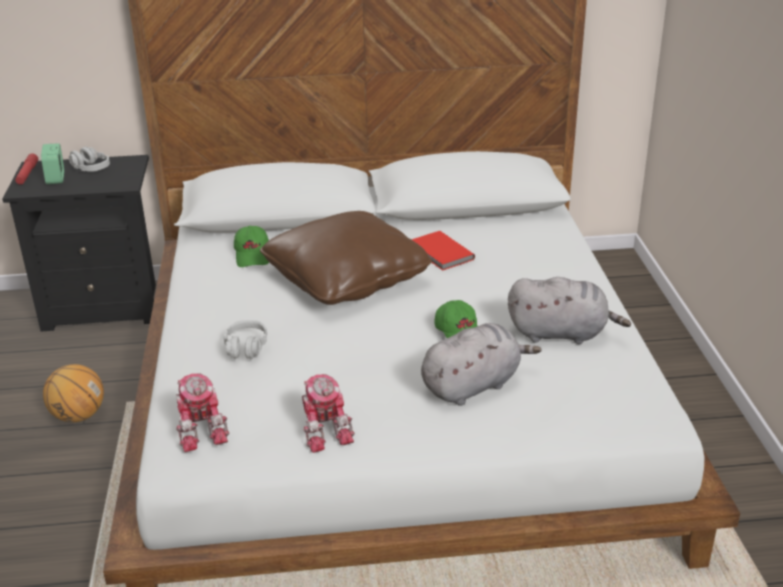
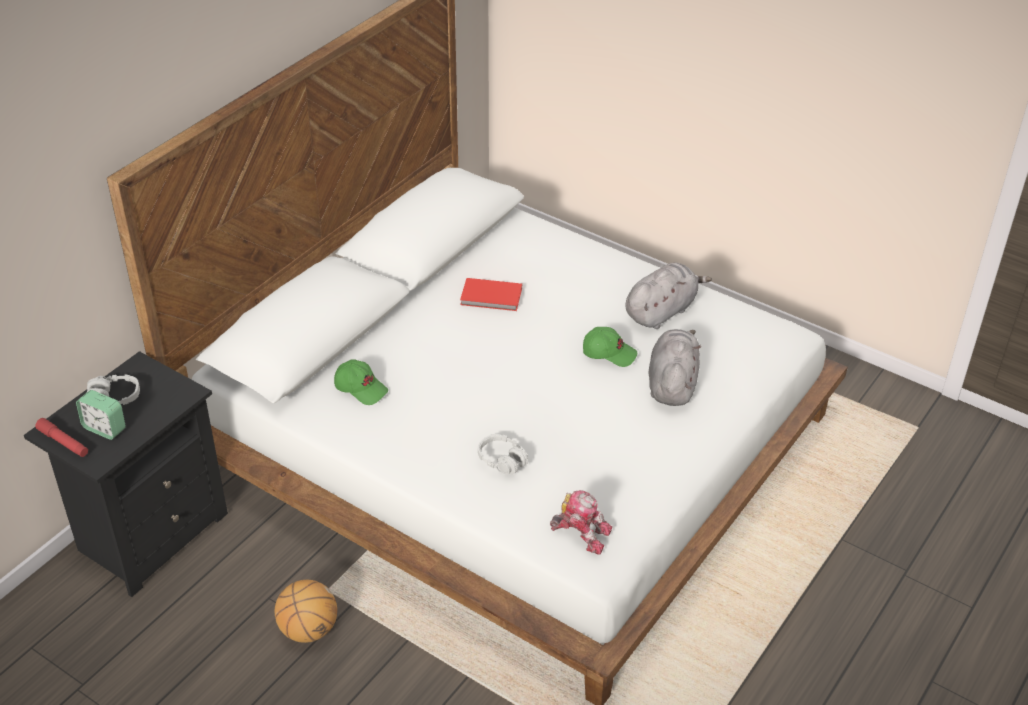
camera: 50 degrees left, 10 degrees up
brown pillow [260,211,432,305] -> none
toy robot [302,374,354,453] -> none

